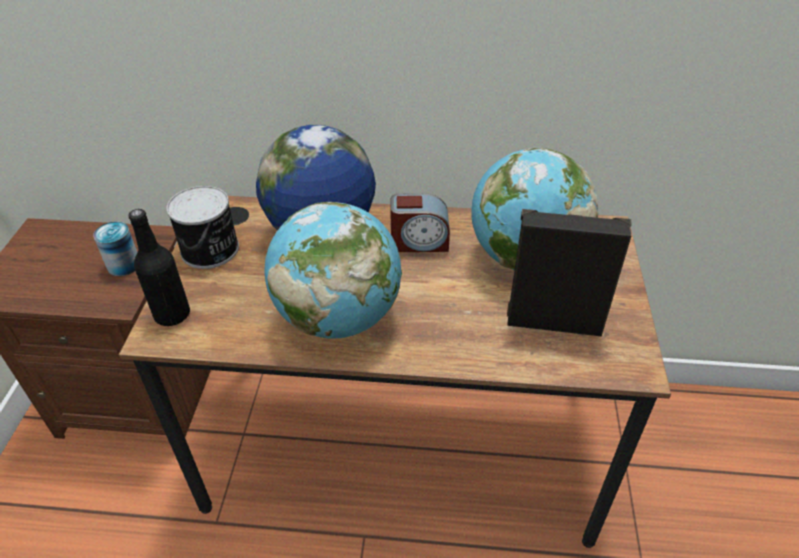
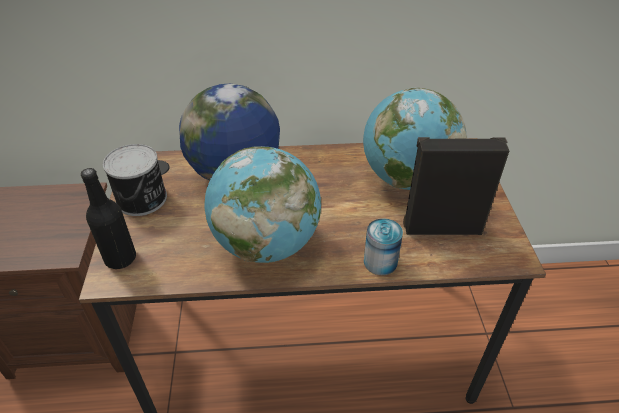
camera: 10 degrees left, 0 degrees up
can [93,221,138,276] -> can moved to [364,218,403,275]
alarm clock [390,193,450,252] -> none

